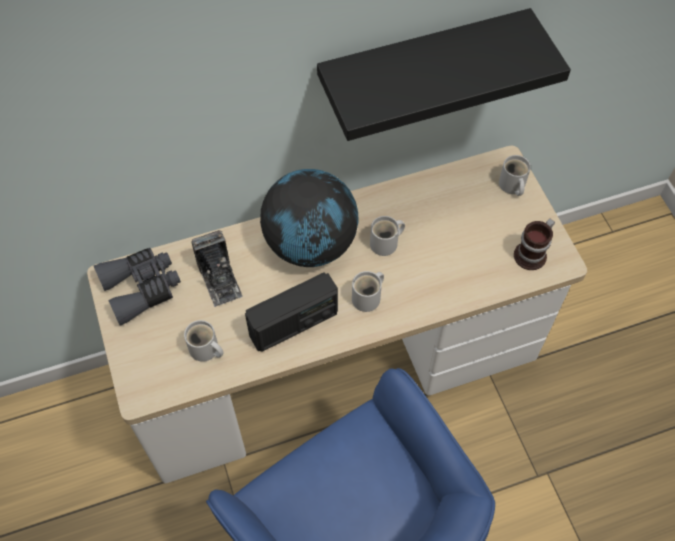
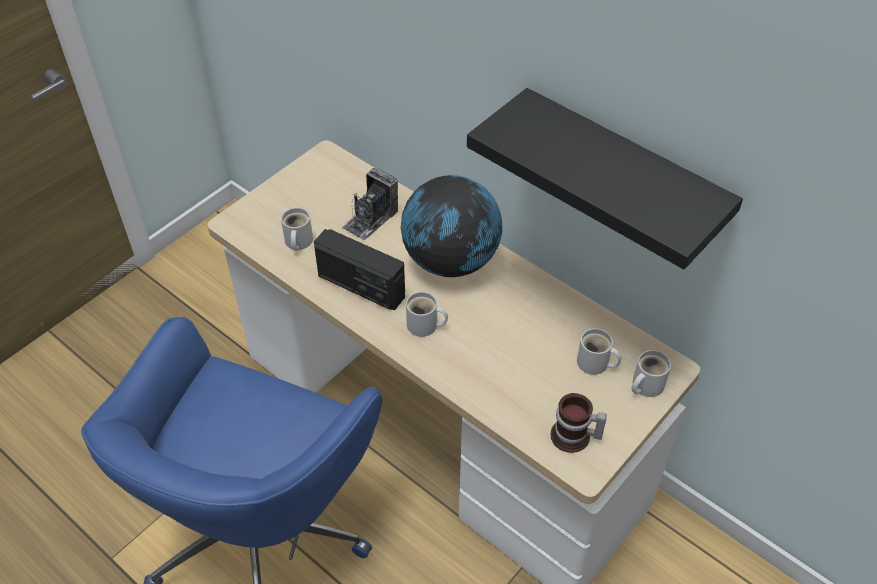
camera: 60 degrees right, 10 degrees down
grey binoculars [94,248,181,326] -> none
white mug [370,216,405,256] -> white mug moved to [577,328,622,375]

